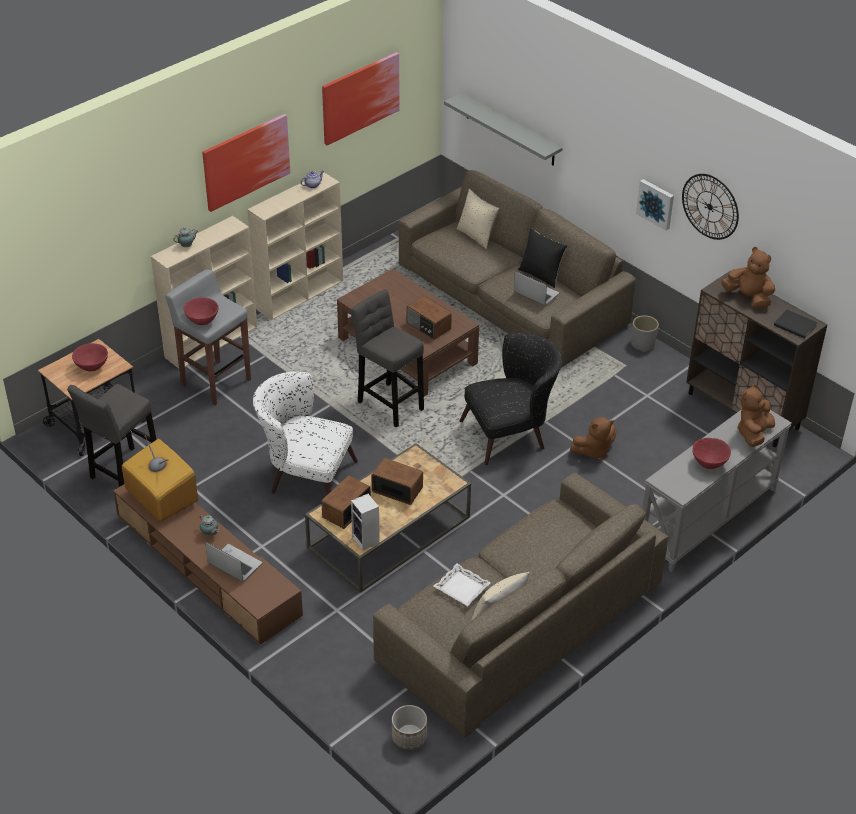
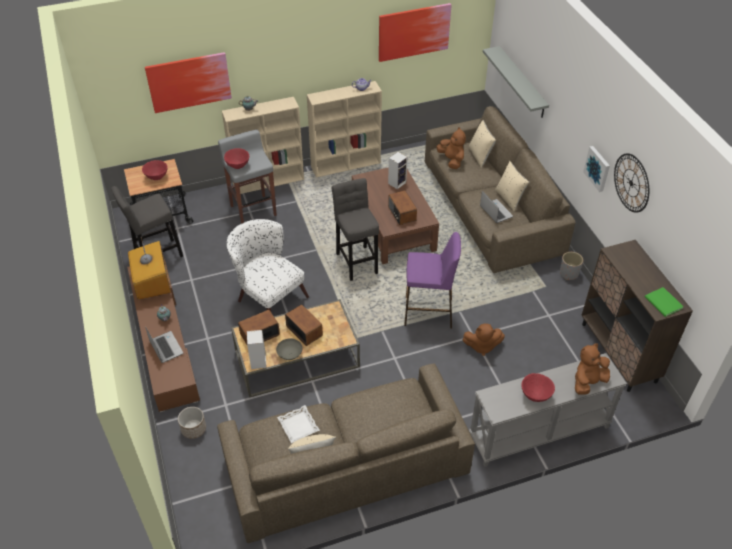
camera: 25 degrees right, 5 degrees up
picture [202,114,290,212] -> picture moved to [145,52,232,113]
planter [392,705,427,750] -> planter moved to [178,407,206,439]
black armchair [460,332,562,465] -> purple stool [404,232,461,329]
black pillow [518,228,567,288] -> beige pillow [495,161,529,211]
brown plush toy [721,247,775,309] -> brown plush toy moved to [436,127,466,169]
black book [774,310,818,339] -> green book [645,287,684,317]
none -> grey bowl [276,338,302,360]
none -> speaker [388,152,407,189]

